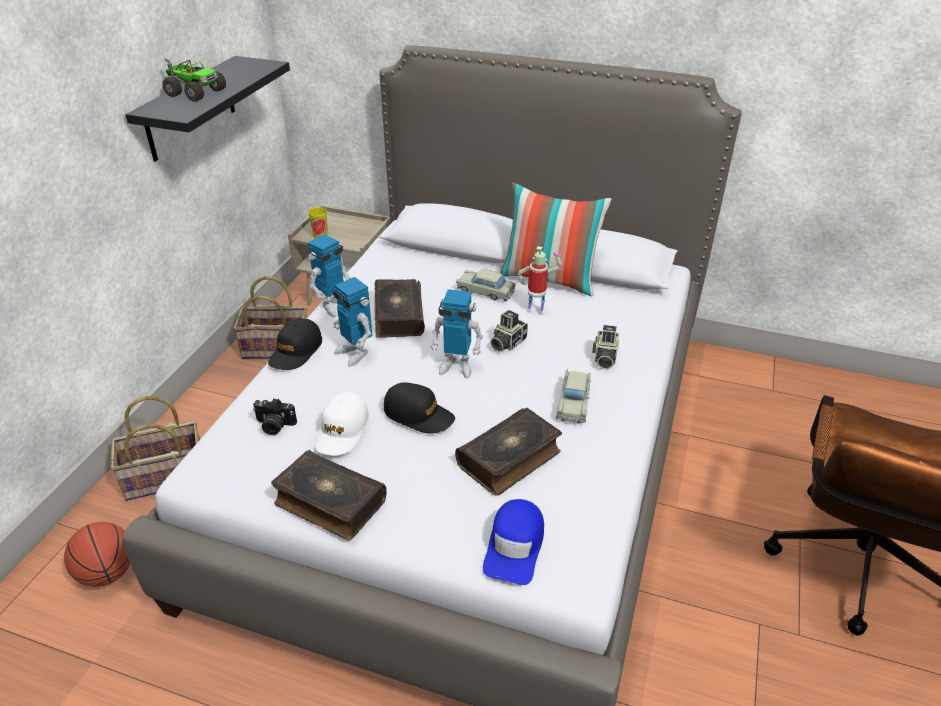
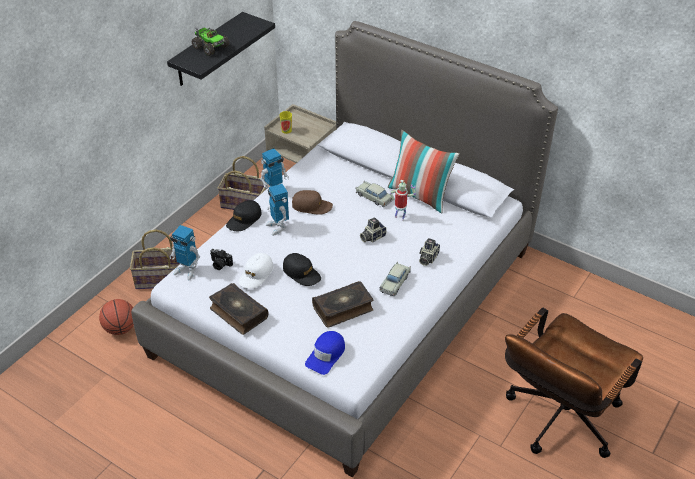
camera: 15 degrees right, 5 degrees up
book [374,279,425,338] -> brown cap [292,190,333,215]
toy robot [431,289,483,378] -> toy robot moved to [169,225,200,280]

